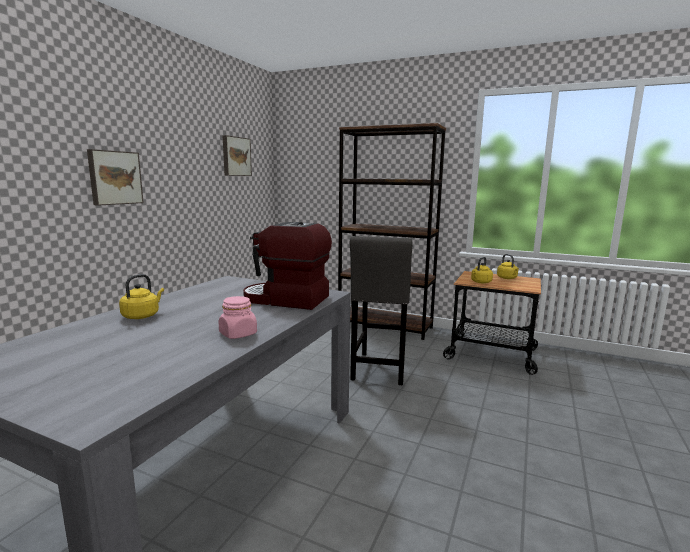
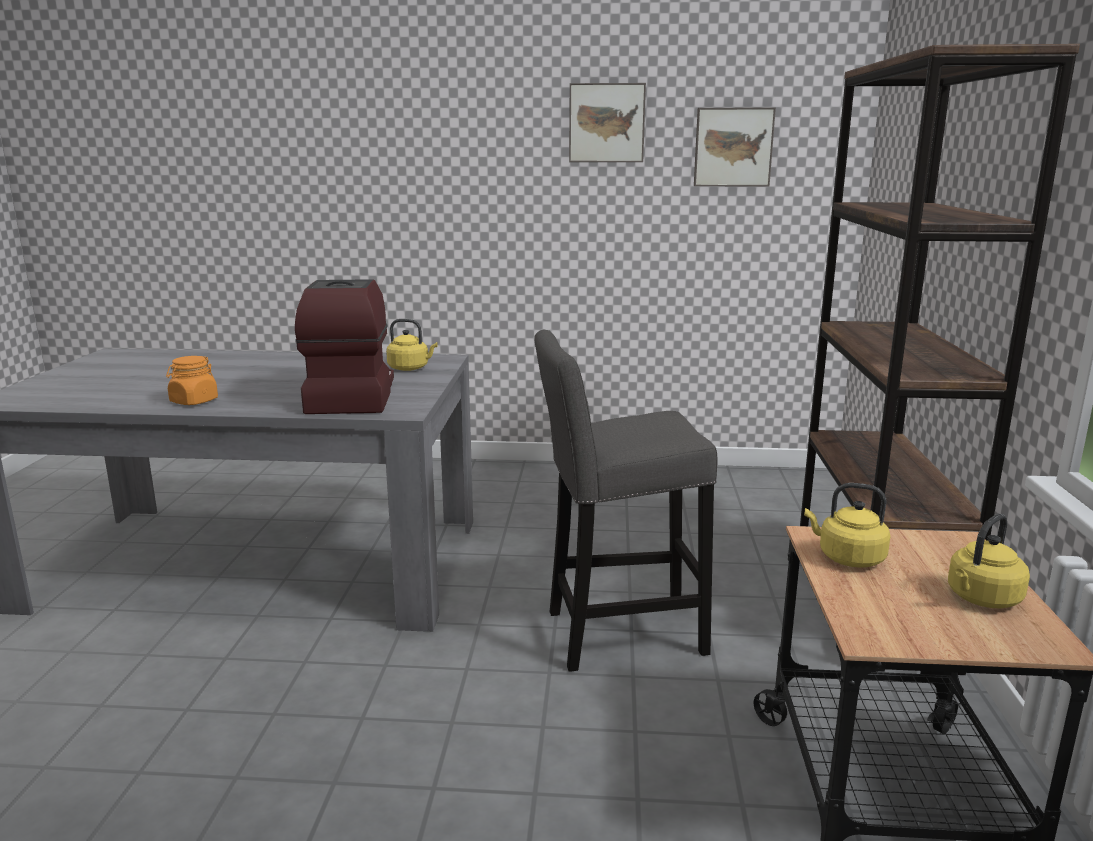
camera: 70 degrees right, 5 degrees up
picture [87,149,144,206] -> picture moved to [569,83,646,162]
yellow kettle [119,274,164,319] -> yellow kettle moved to [386,319,438,371]
pink jar [219,296,257,339] -> orange jar [166,356,218,405]

